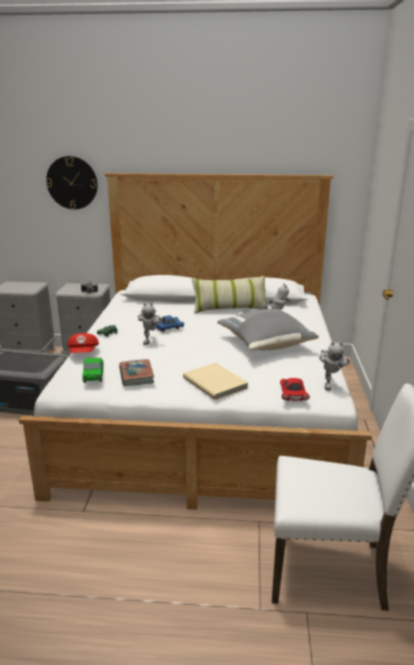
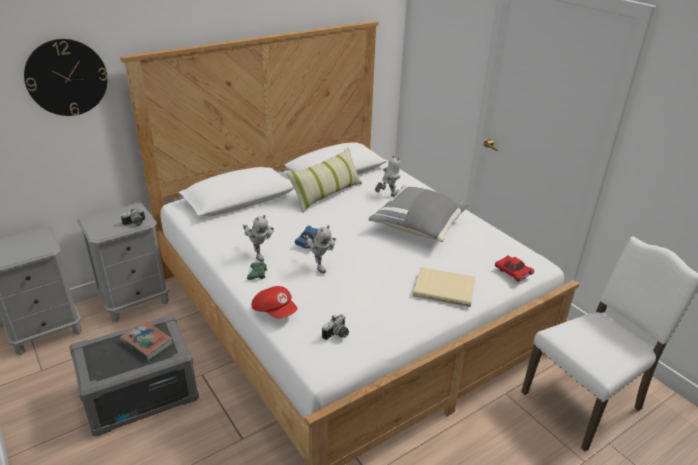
camera: 40 degrees left, 10 degrees up
toy car [82,358,103,383] -> camera [322,314,349,340]
book [119,359,154,386] -> book moved to [120,321,173,361]
toy robot [319,342,350,391] -> toy robot moved to [243,215,274,262]

